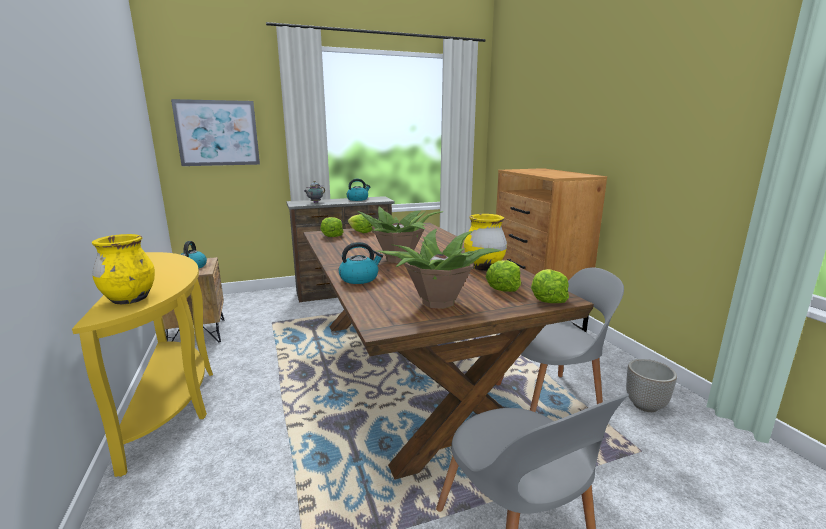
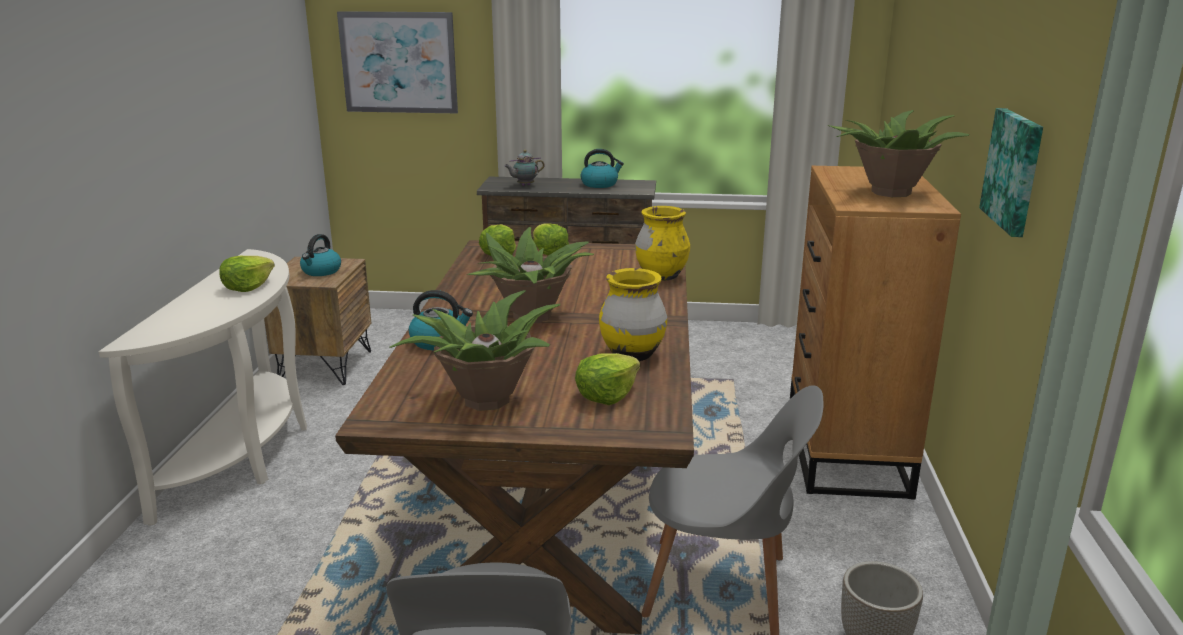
camera: 25 degrees right, 5 degrees up
yellow console table [72,252,213,477] -> white console table [98,249,307,526]
yellow vase [92,234,155,304] -> yellow vase moved to [635,206,690,281]
lettuce [531,269,569,303] -> lettuce moved to [219,256,275,292]
none -> potted plant [828,110,969,197]
none -> picture [979,108,1043,237]

